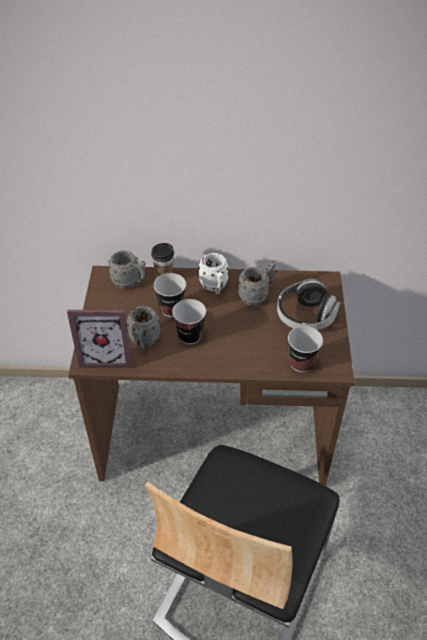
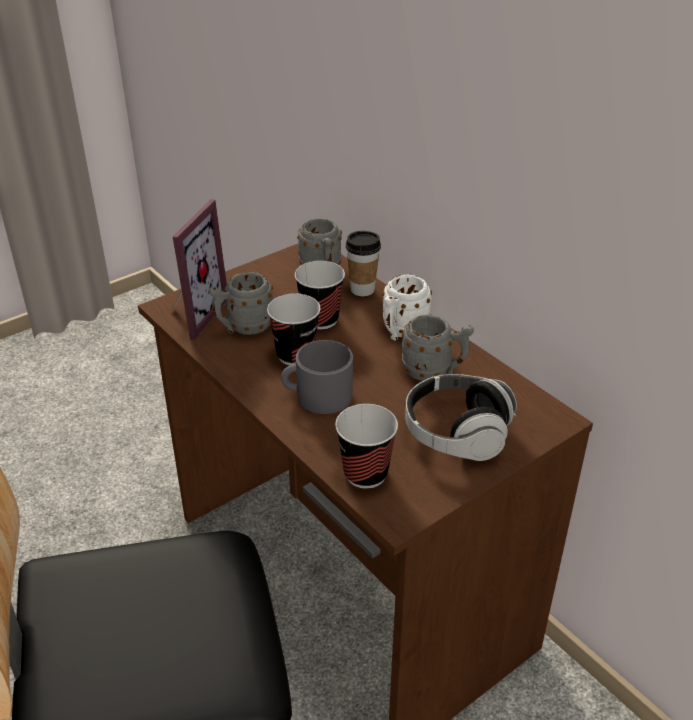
camera: 50 degrees right, 10 degrees down
picture frame [67,310,132,368] -> picture frame turned 120 degrees counterclockwise [171,199,227,340]
none -> grey mug [281,340,353,414]

